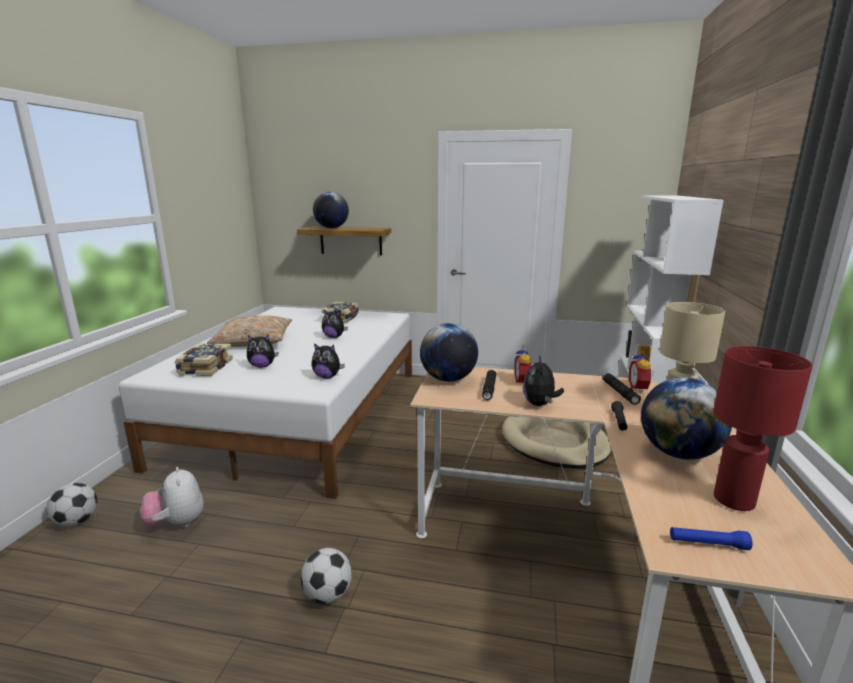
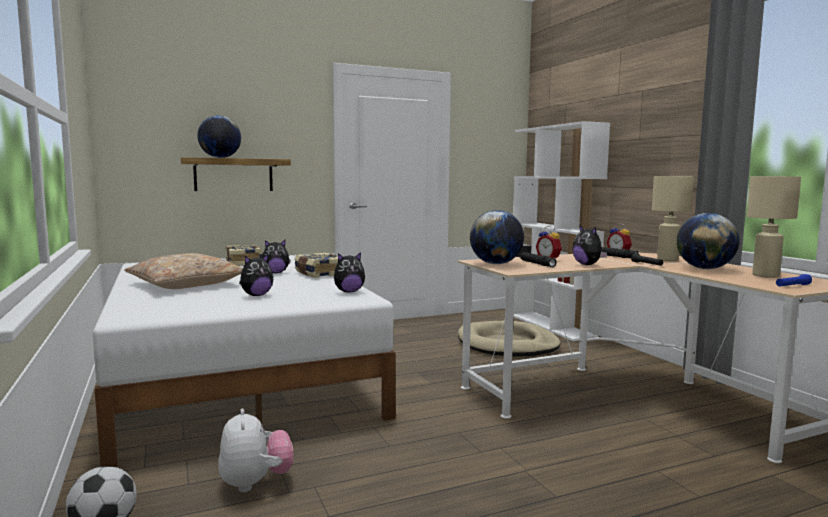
camera: 35 degrees left, 10 degrees down
plush toy [140,467,204,527] -> plush toy turned 135 degrees counterclockwise [218,408,294,493]
book [175,343,233,376] -> book moved to [295,253,338,278]
football [301,548,352,604] -> none
red table lamp [713,346,813,511] -> beige table lamp [747,176,801,278]

